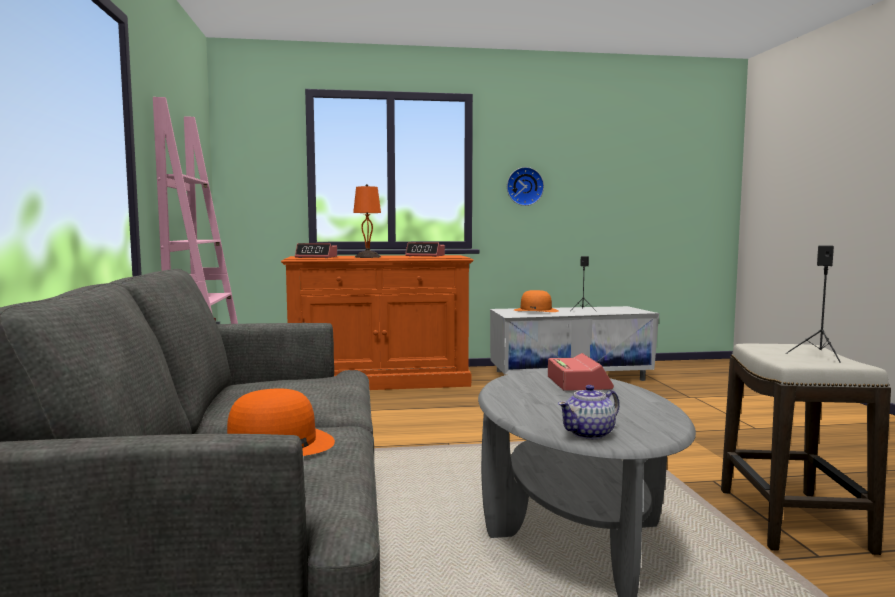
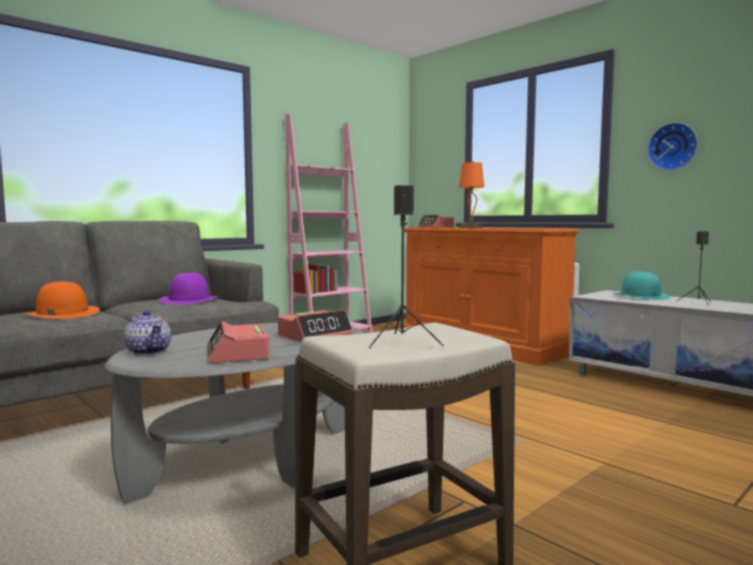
camera: 55 degrees right, 0 degrees up
alarm clock [405,242,445,257] -> alarm clock moved to [207,321,270,363]
orange hat [514,290,558,312] -> turquoise hat [614,271,670,300]
teapot [558,385,619,440] -> teapot turned 150 degrees counterclockwise [124,310,171,355]
none -> purple hat [159,273,218,305]

